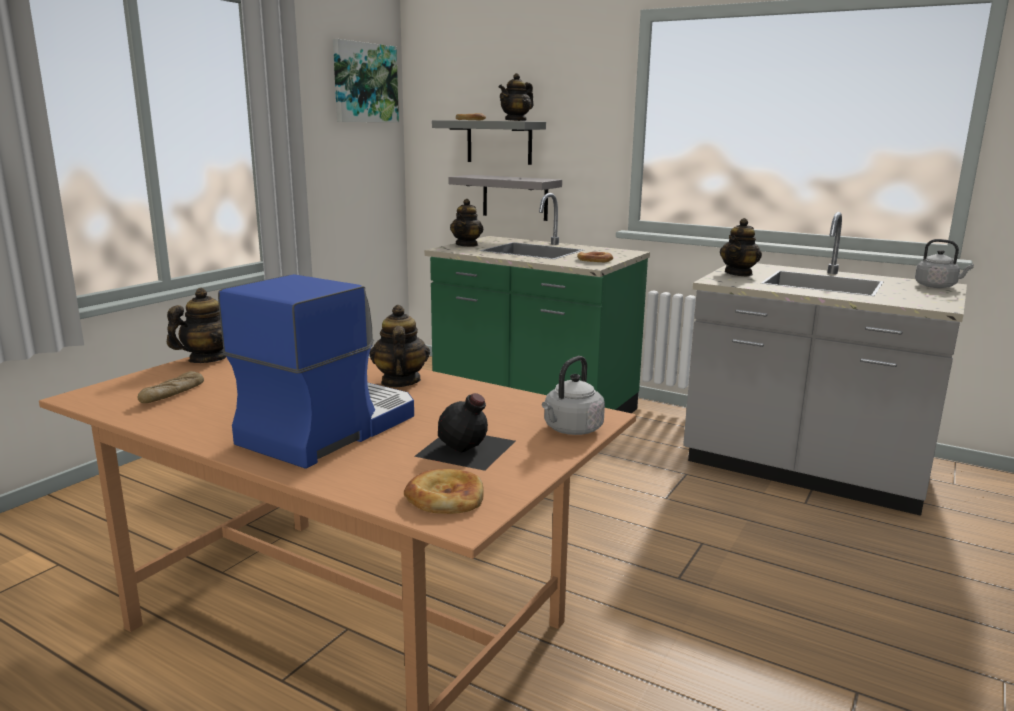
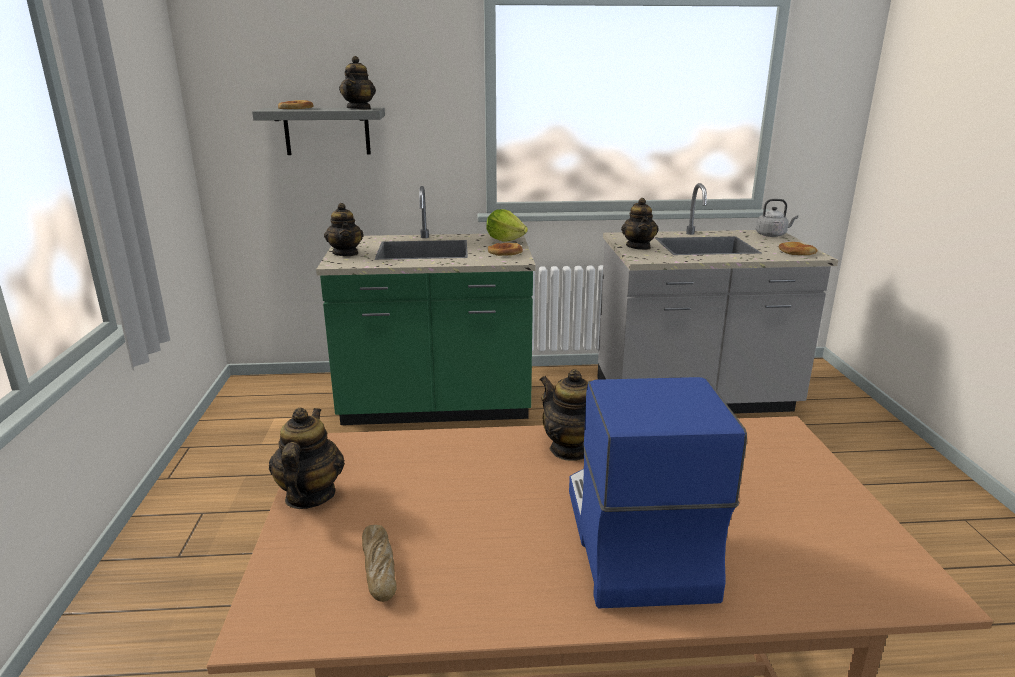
camera: 35 degrees left, 5 degrees up
picture [333,39,399,122] -> none
bread [404,469,484,514] -> bread moved to [779,242,817,255]
black bottle [414,393,515,471] -> none
grey shelf [449,175,562,221] -> none
grey kettle [542,356,605,435] -> none
none -> lettuce [486,209,528,242]

